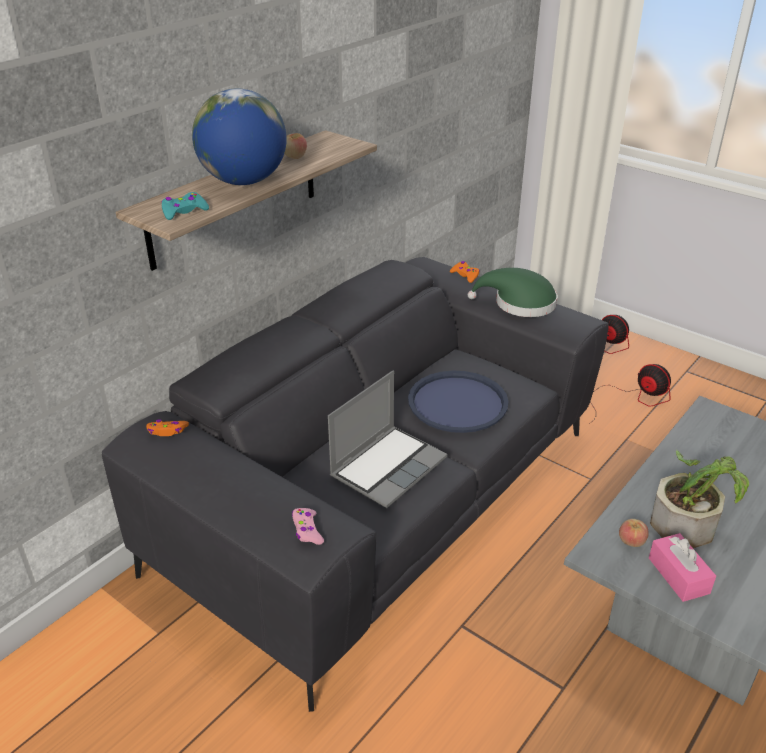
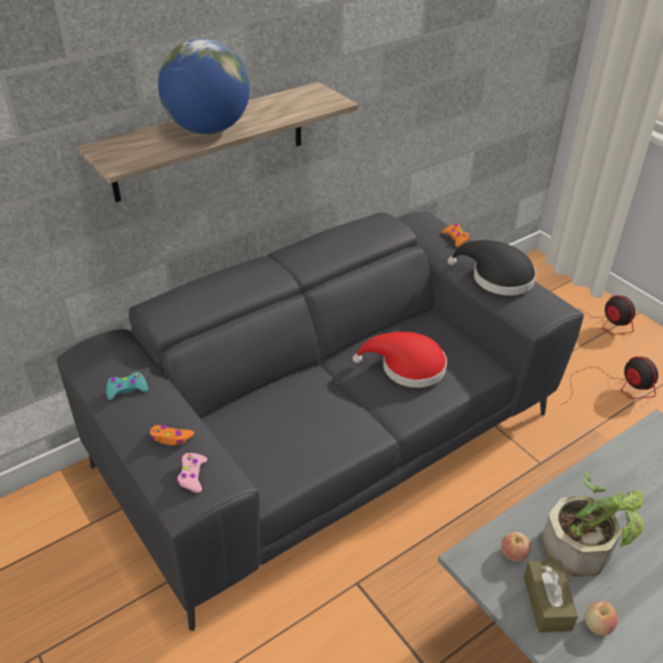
camera: 15 degrees right, 5 degrees up
orange game controller [146,419,189,436] -> orange game controller moved to [150,425,194,445]
turquoise game controller [161,192,209,220] -> turquoise game controller moved to [106,372,148,400]
apple [284,133,307,159] -> apple moved to [585,601,618,636]
laptop [328,370,447,508] -> none
blue tray [408,371,509,433] -> red hat [353,332,447,388]
green hat [468,268,557,317] -> black hat [448,240,536,295]
pink tissue box [649,533,716,602] -> brown tissue box [524,560,578,633]

